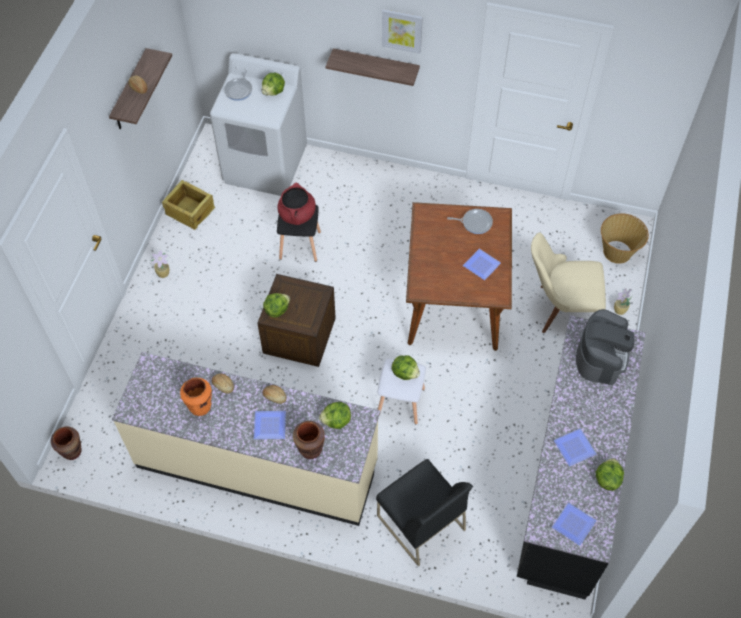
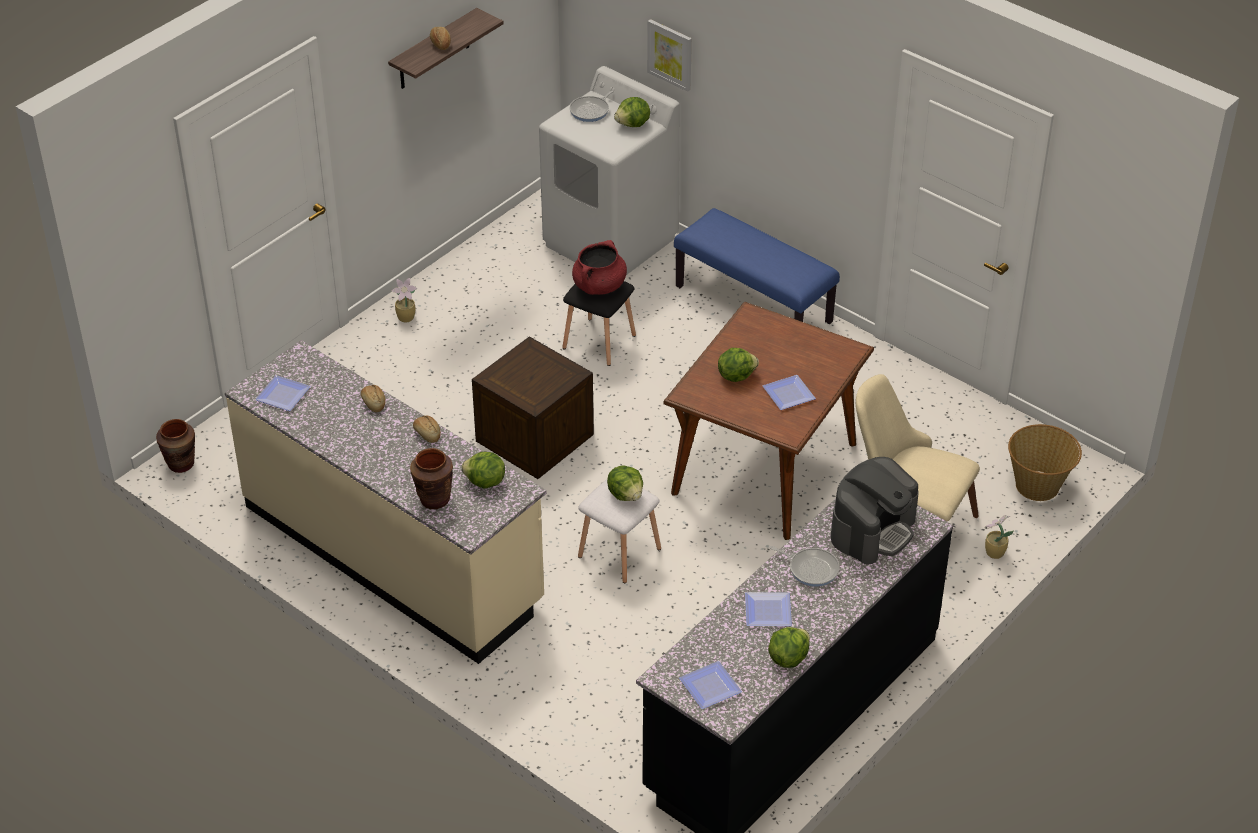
camera: 25 degrees right, 15 degrees down
crate [162,180,215,230] -> none
orange vase [180,378,212,416] -> none
plate [254,411,286,439] -> plate moved to [255,375,311,411]
lettuce [263,293,290,317] -> lettuce moved to [718,348,759,382]
shelf [325,48,420,86] -> none
black chair [376,459,473,567] -> none
picture [382,9,423,54] -> picture moved to [647,19,692,92]
frying pan [447,209,493,234] -> frying pan moved to [770,546,840,587]
none -> blue bench [674,208,840,324]

